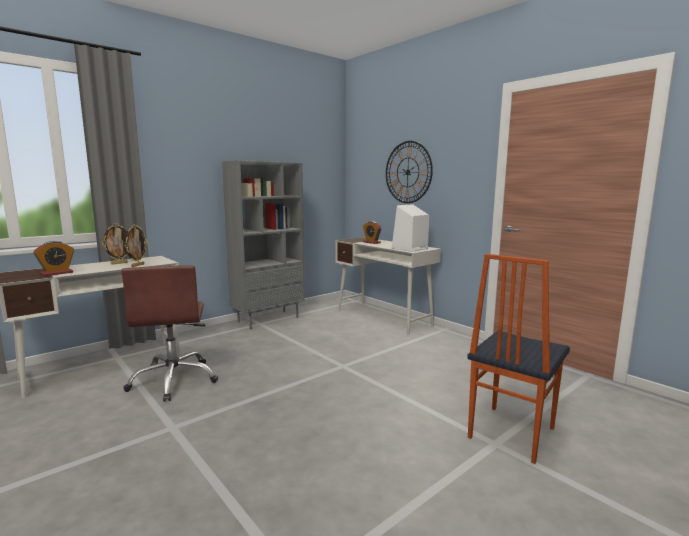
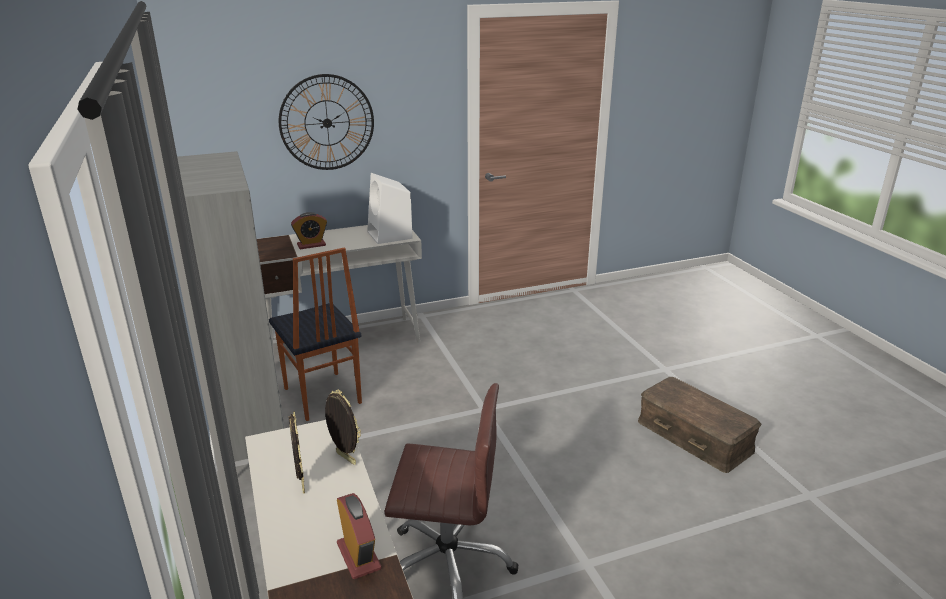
camera: 70 degrees left, 15 degrees up
chair [467,254,570,464] -> chair moved to [269,248,362,421]
none -> brown storage box [638,377,761,473]

